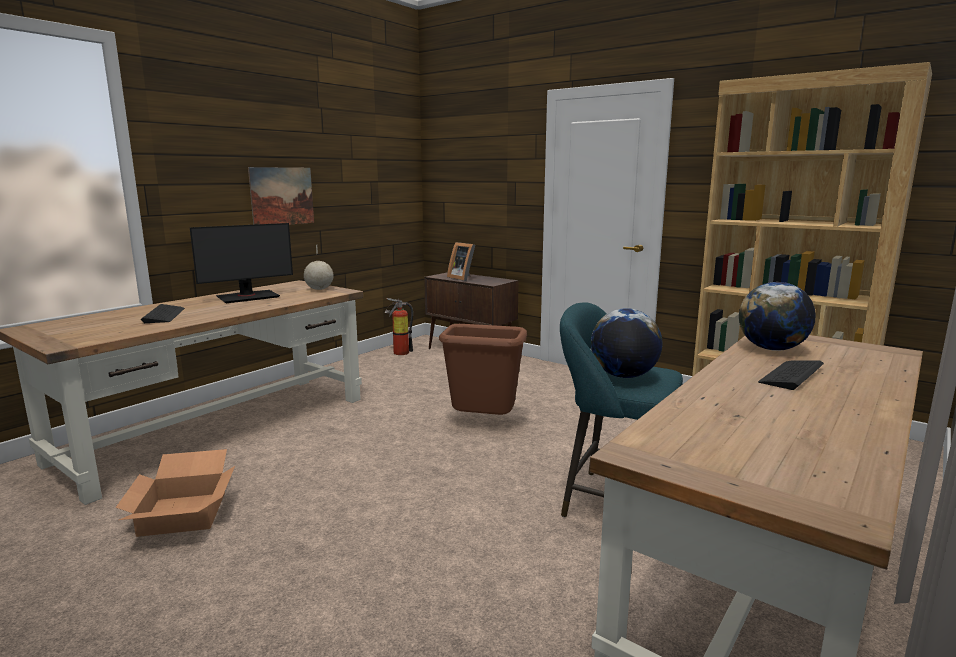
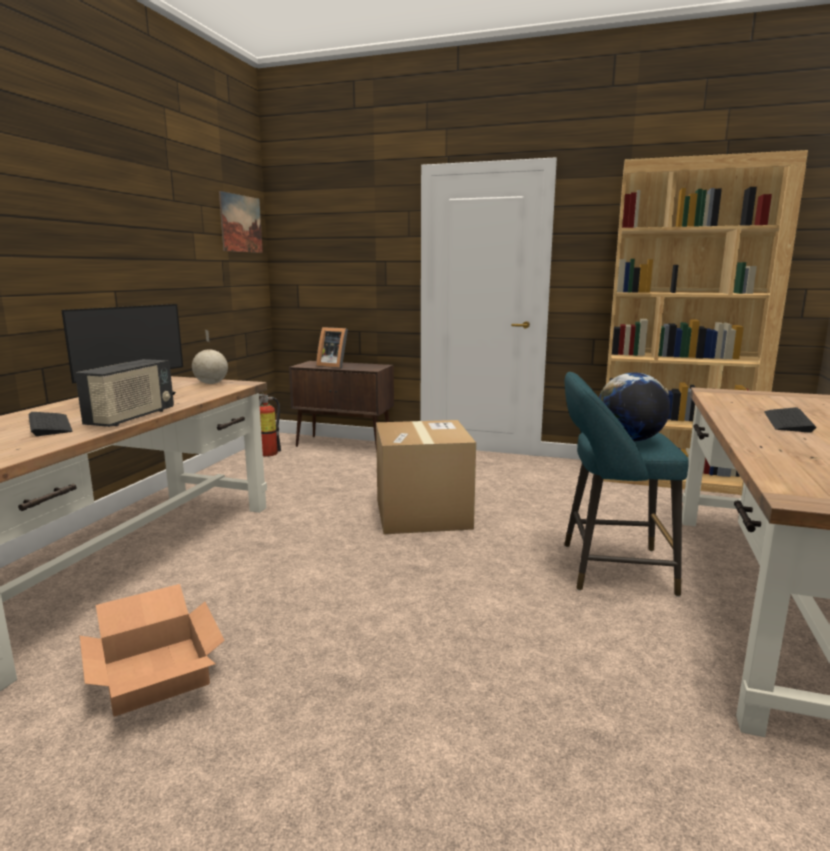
camera: 20 degrees left, 0 degrees up
picture [248,167,314,225] -> picture moved to [219,191,263,253]
brown trash can [439,324,527,415] -> cardboard box [376,420,476,534]
globe [739,282,816,351] -> none
none -> radio [75,359,174,427]

